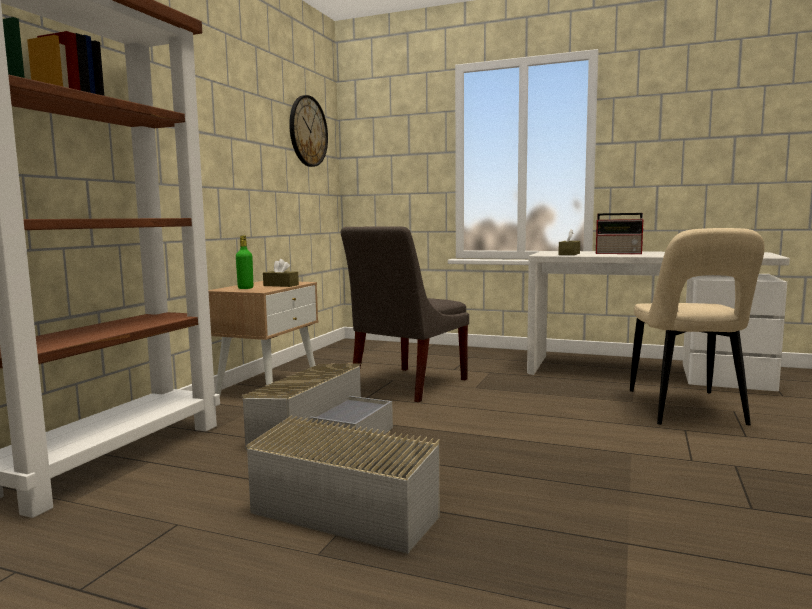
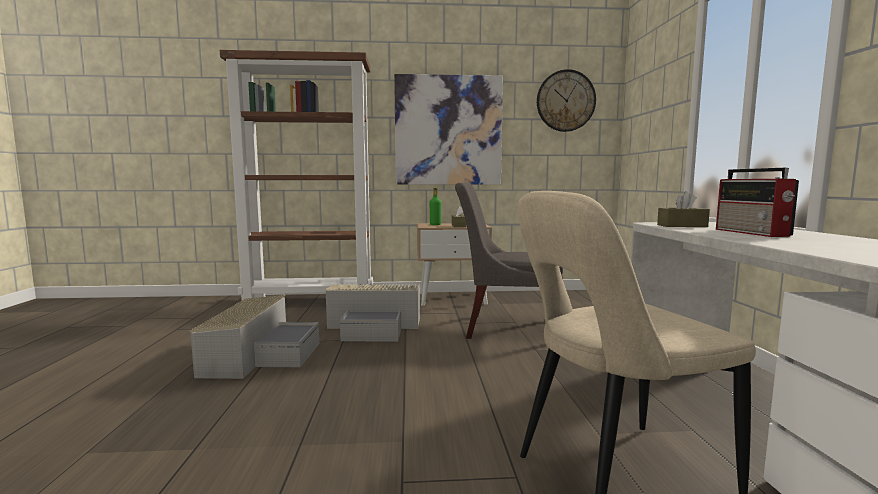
camera: 65 degrees right, 0 degrees up
none -> picture [394,74,503,185]

